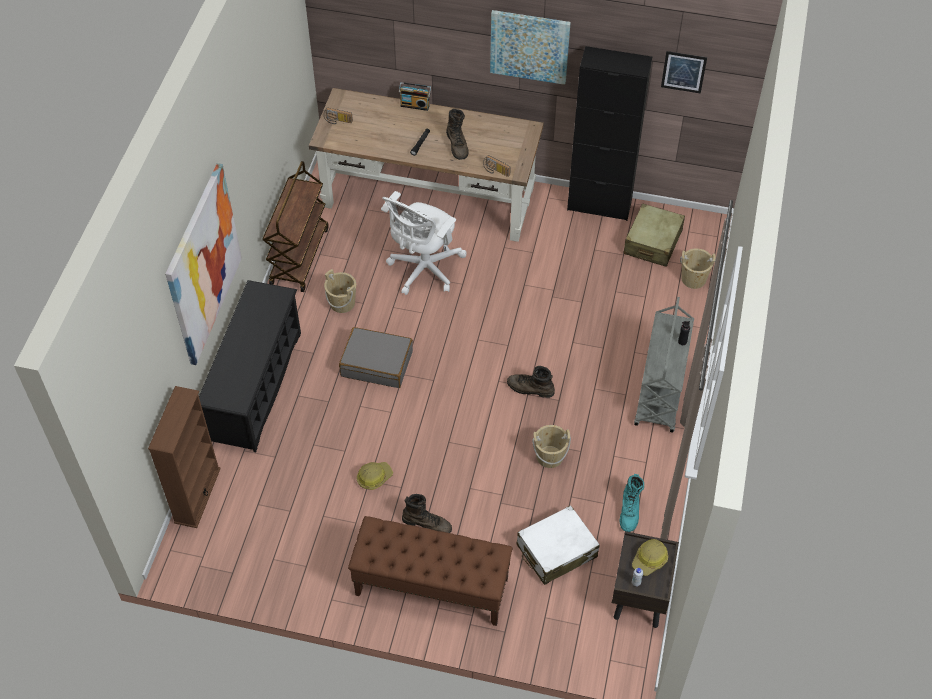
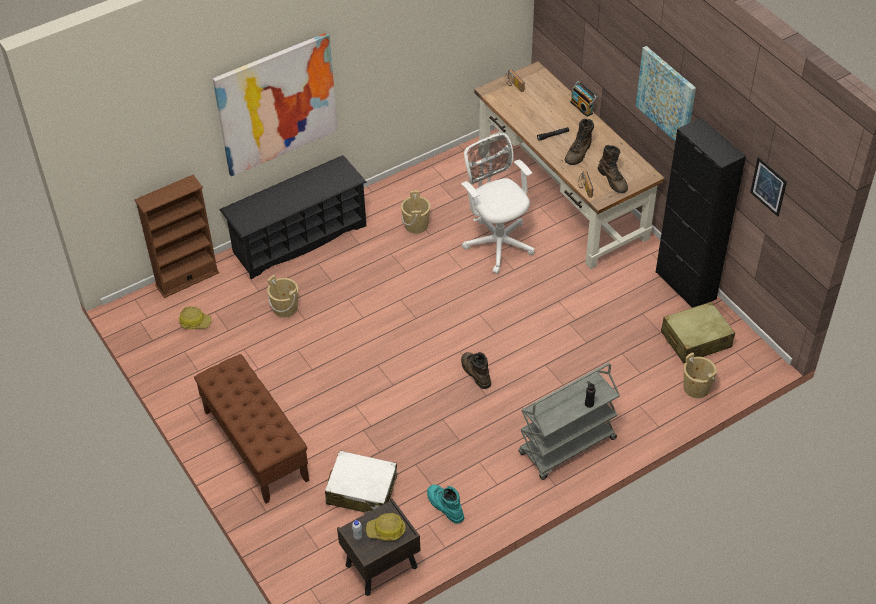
camera: 45 degrees right, 5 degrees down
brown cart [262,161,329,292] -> none
grey suitcase [339,327,413,388] -> none
hard hat [357,462,393,490] -> hard hat moved to [179,306,212,329]
white office chair [381,191,467,295] -> white office chair turned 75 degrees clockwise [461,133,535,274]
brown boot [402,494,452,533] -> brown boot moved to [598,145,628,193]
beige bucket [532,425,571,468] -> beige bucket moved to [267,275,298,318]
turquoise boot [620,474,644,532] -> turquoise boot turned 90 degrees clockwise [427,485,464,524]

